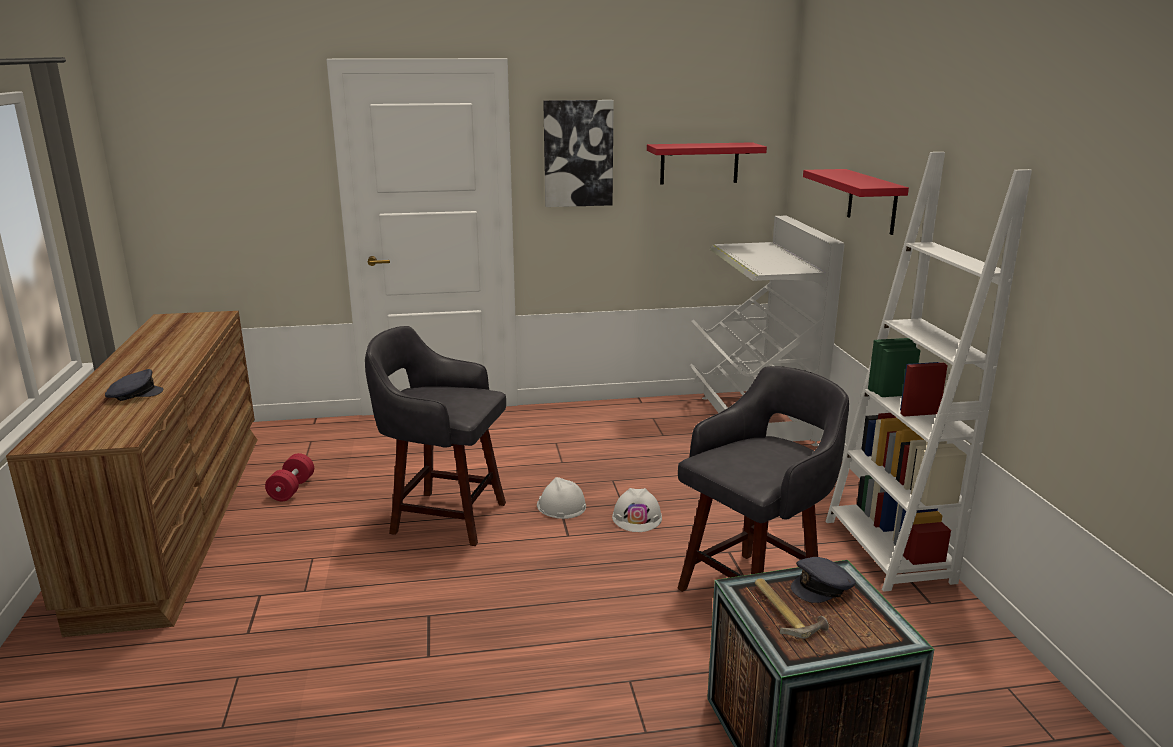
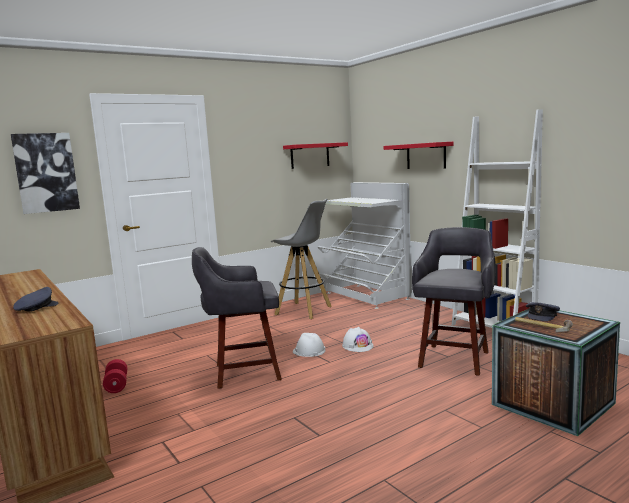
camera: 25 degrees left, 10 degrees down
picture [543,100,614,207] -> picture moved to [11,133,80,214]
none -> grey stool [271,198,332,319]

